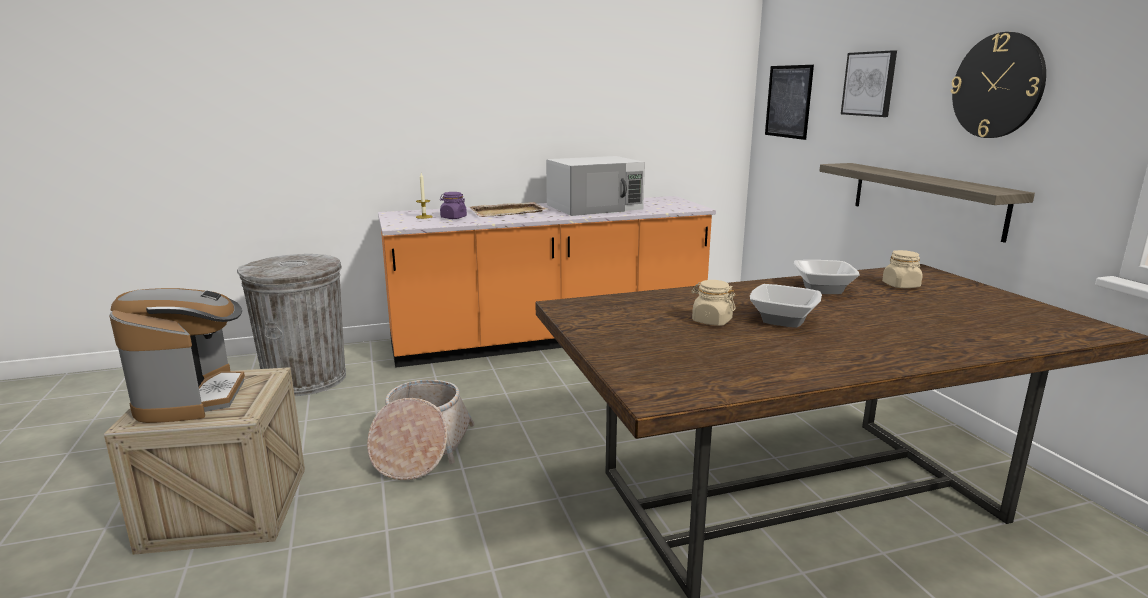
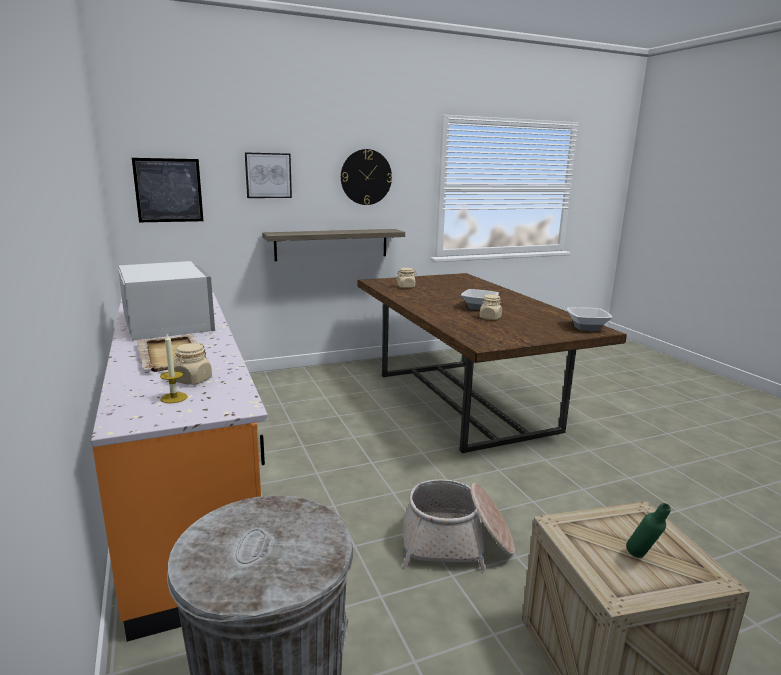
camera: 95 degrees left, 0 degrees up
coffee machine [109,288,245,423] -> green bottle [627,503,671,558]
purple jar [440,192,467,219] -> beige jar [174,343,212,385]
bowl [794,260,859,294] -> bowl moved to [567,307,612,331]

